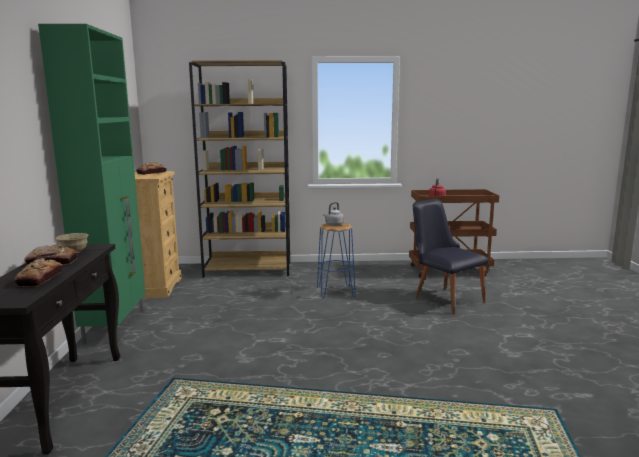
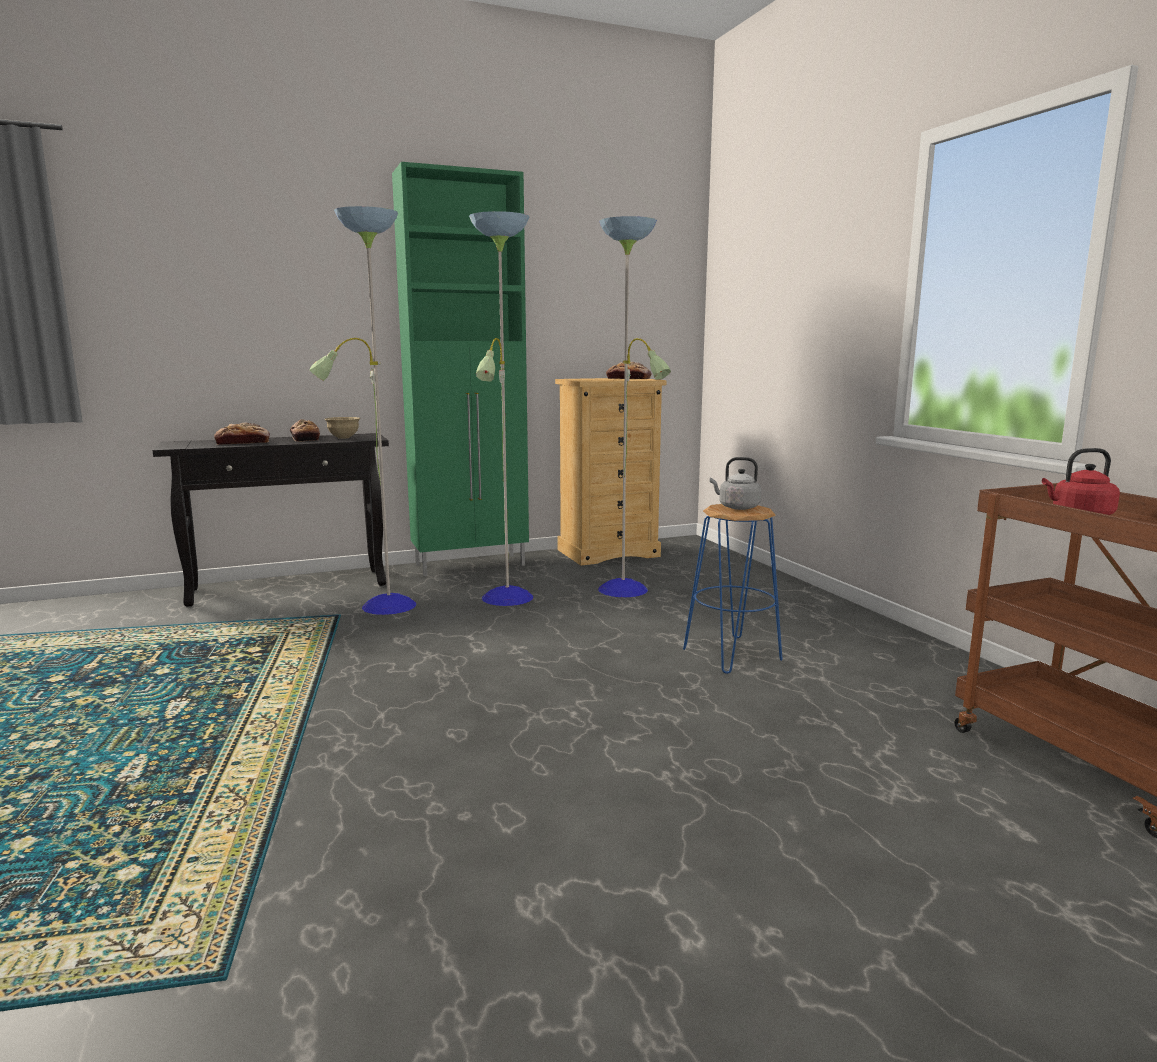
camera: 70 degrees right, 0 degrees up
brown bookcase [189,60,290,278] -> none
black chair [413,199,489,315] -> none
none -> floor lamp [309,206,671,615]

